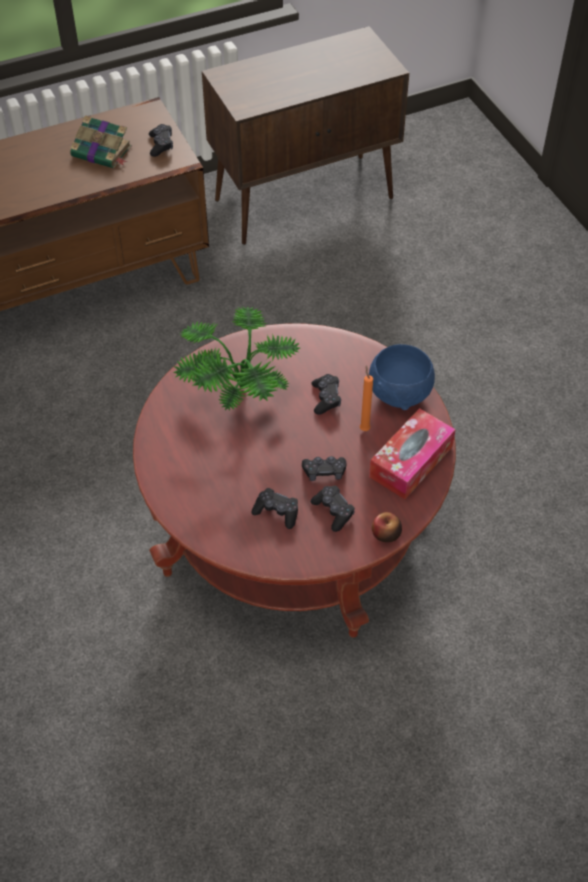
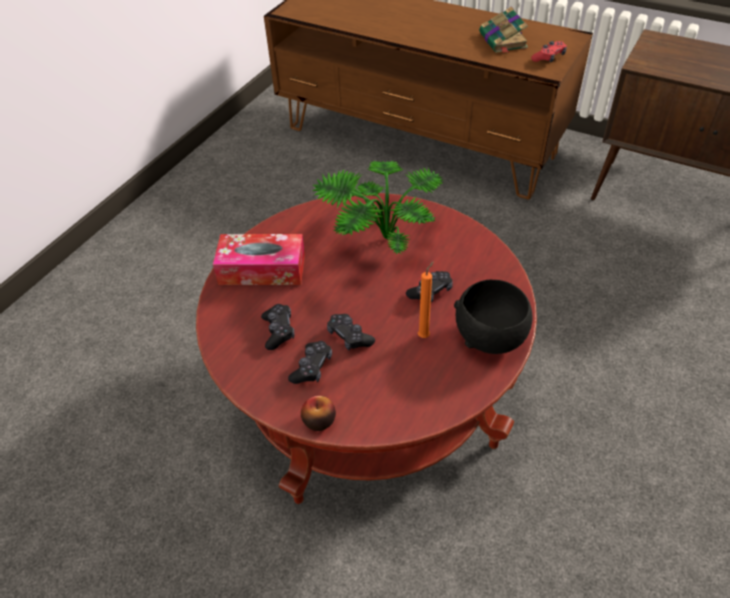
camera: 55 degrees right, 5 degrees down
black game controller [149,124,173,157] -> red game controller [531,41,567,62]
blue bowl [369,344,435,410] -> black bowl [454,280,533,354]
tissue box [369,408,456,499] -> tissue box moved to [213,234,305,285]

